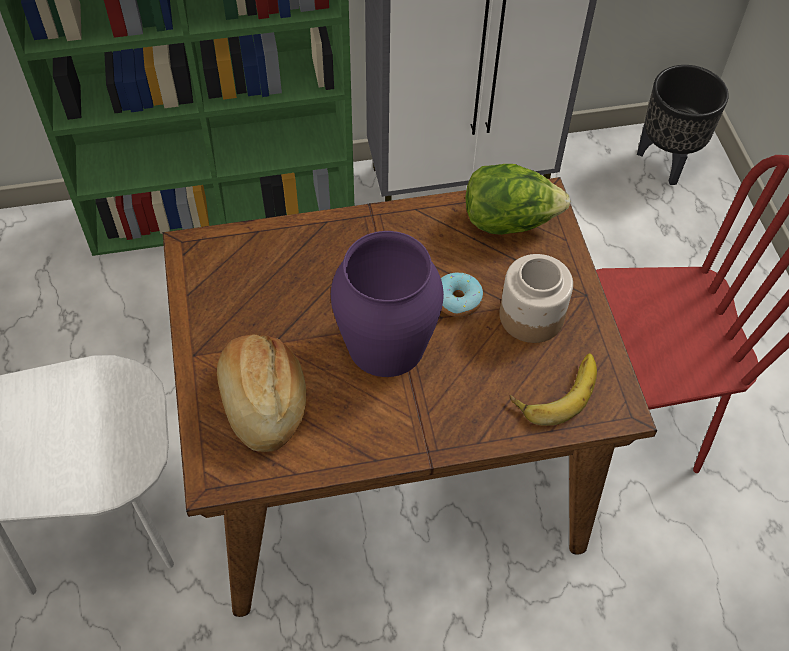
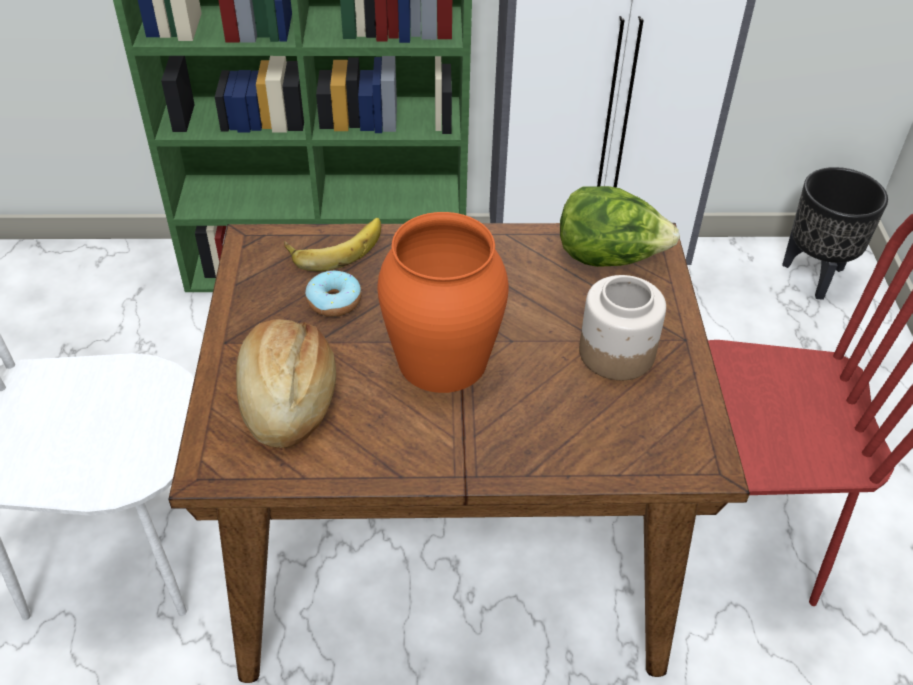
camera: 10 degrees right, 10 degrees down
purple vase [331,231,444,377] -> orange vase [377,212,509,393]
donut [441,272,483,317] -> donut moved to [305,271,362,317]
banana [510,353,597,426] -> banana moved to [284,218,381,271]

